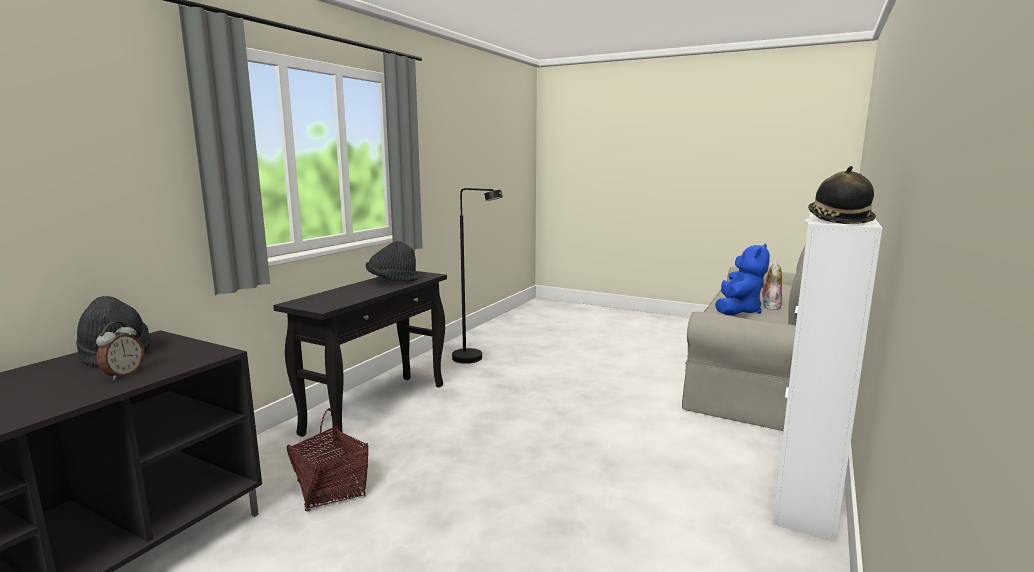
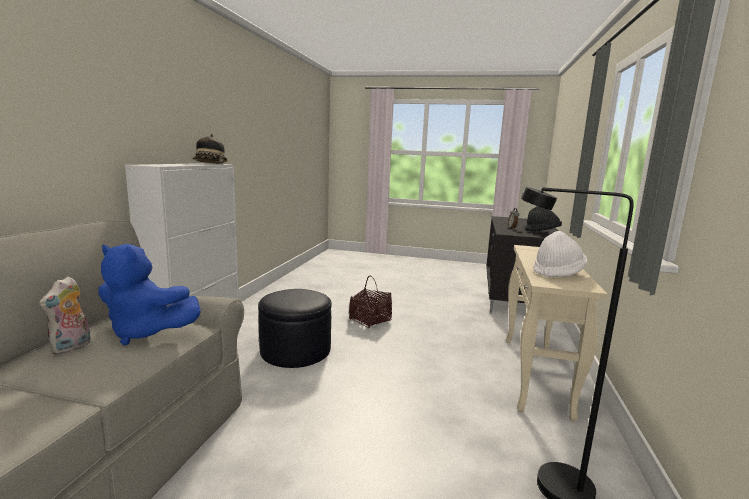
camera: 165 degrees right, 0 degrees up
black console table [273,271,447,448] -> beige console table [506,245,607,421]
basket [287,408,369,511] -> basket moved to [349,276,392,329]
black hat [366,241,418,282] -> white hat [533,231,588,277]
blue plush toy [715,243,770,316] -> blue plush toy turned 90 degrees counterclockwise [98,244,201,345]
none -> black ottoman [258,289,332,368]

